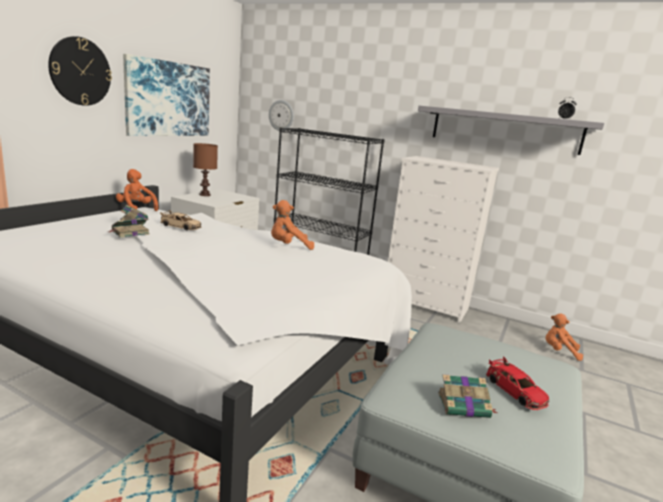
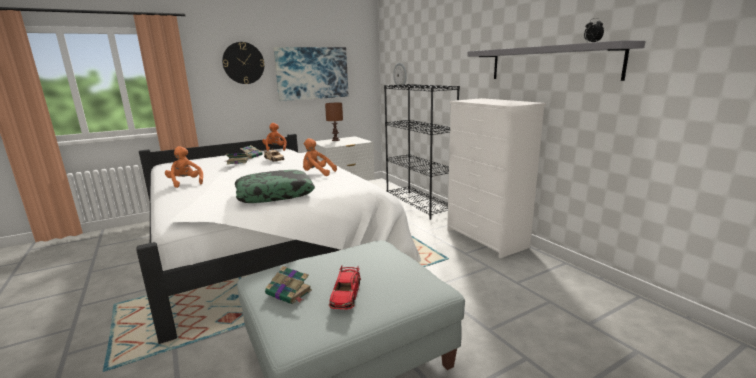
camera: 35 degrees right, 0 degrees up
orange plush toy [546,313,583,361] -> orange plush toy moved to [165,146,203,188]
none -> pillow [235,170,315,203]

